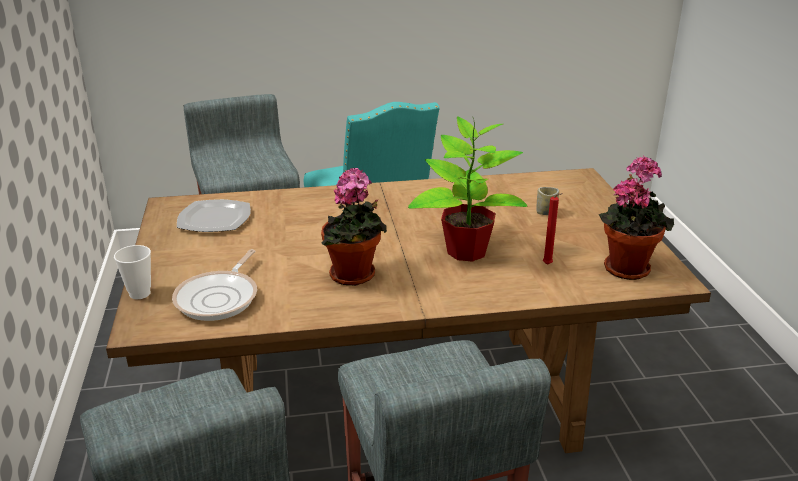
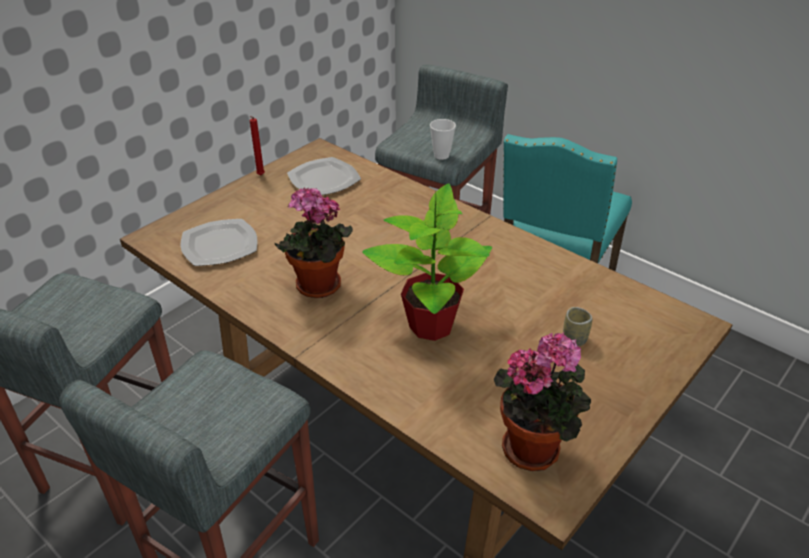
camera: 50 degrees right, 10 degrees up
cup [114,245,151,299] -> cup moved to [430,119,456,160]
frying pan [172,249,257,321] -> plate [181,219,258,266]
red candle [543,193,563,265] -> red candle moved to [250,116,265,175]

